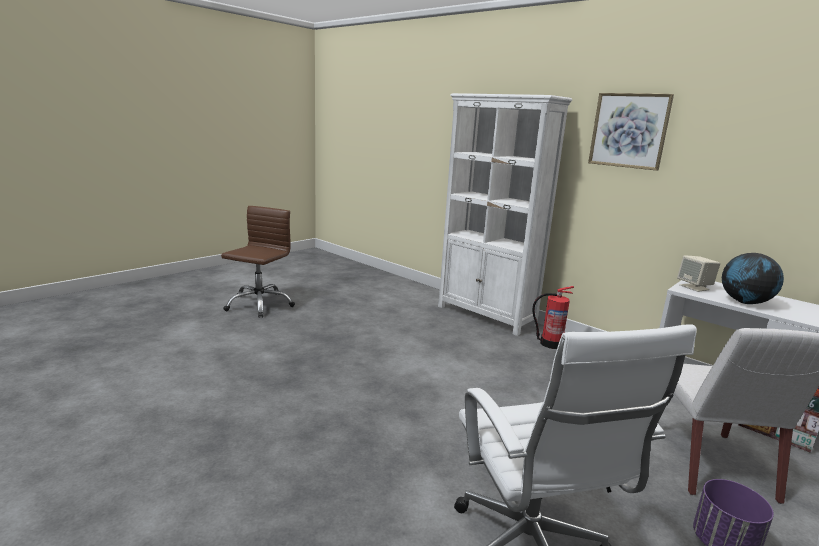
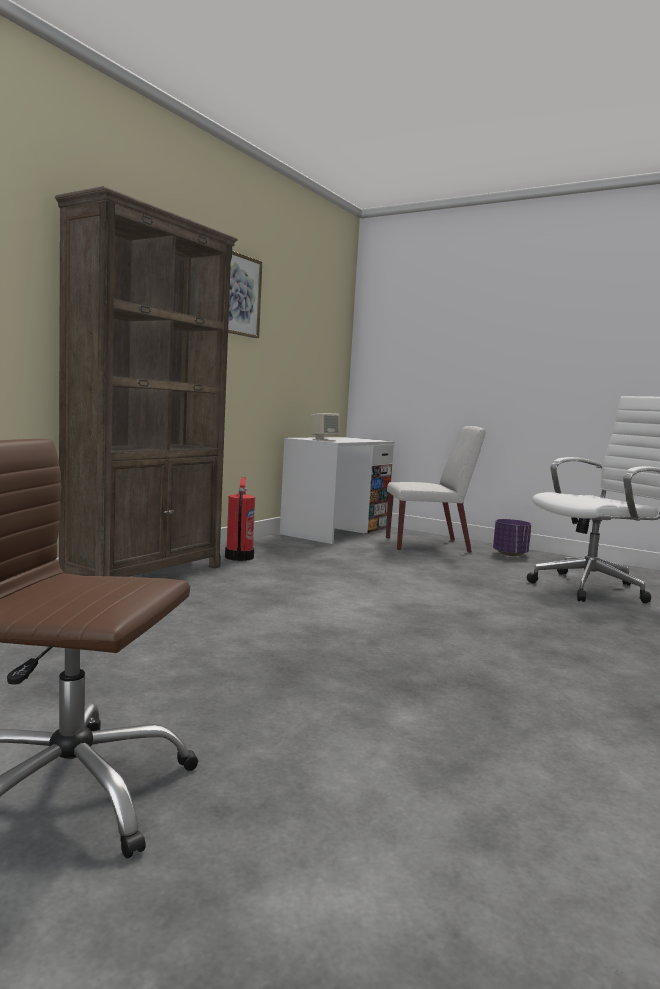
camera: 100 degrees left, 10 degrees down
white bookcase [438,93,572,336] -> brown bookcase [55,186,238,577]
globe [722,253,784,304] -> none

